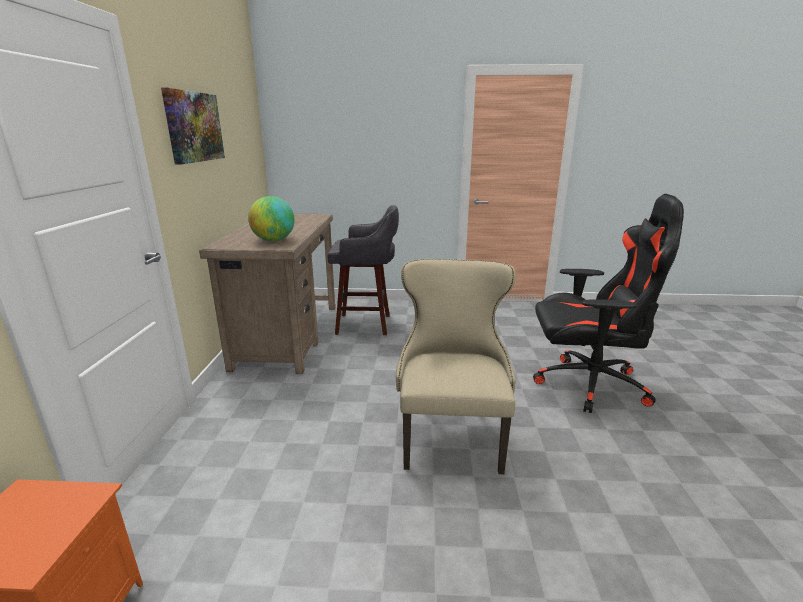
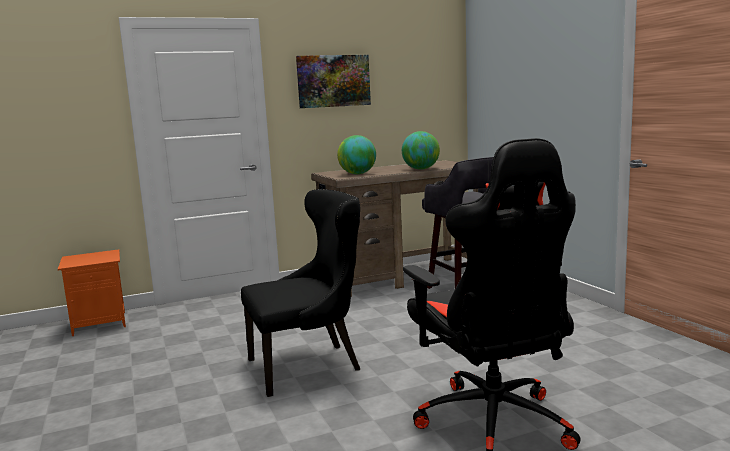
camera: 65 degrees right, 10 degrees down
beige chair [396,259,516,474] -> black chair [241,189,360,397]
none -> globe [402,131,440,170]

